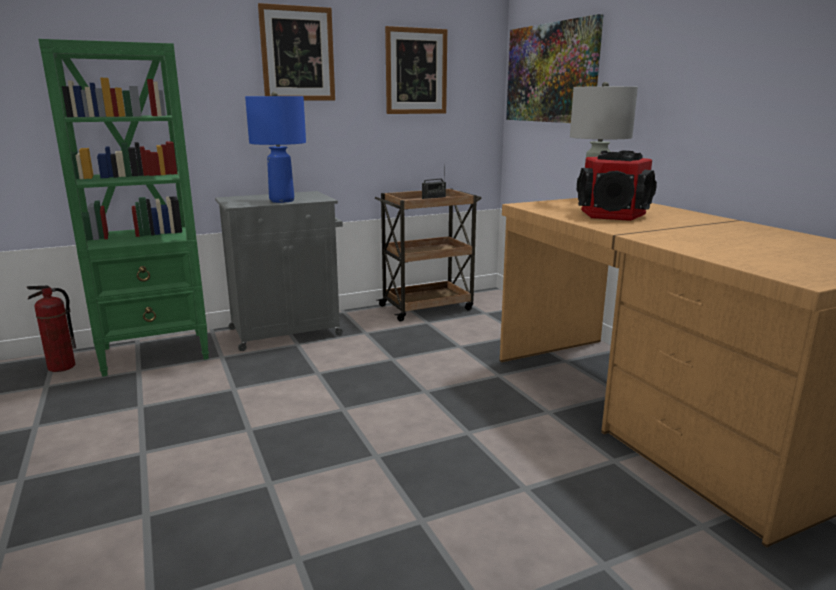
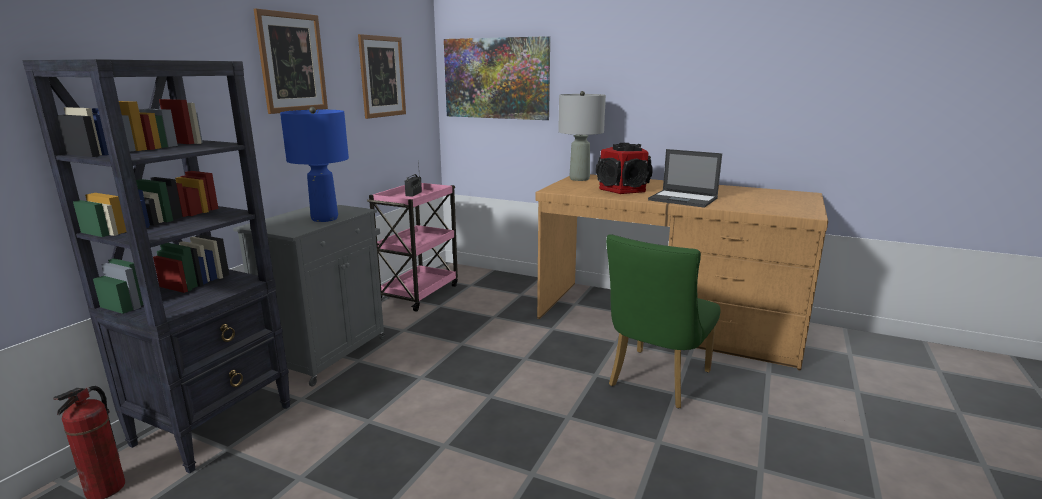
camera: 40 degrees left, 0 degrees up
green bookcase [38,39,209,377] -> black bookcase [22,59,291,473]
brown cart [375,188,482,322] -> pink cart [367,183,458,312]
none -> green chair [606,234,721,408]
none -> laptop [648,149,722,208]

